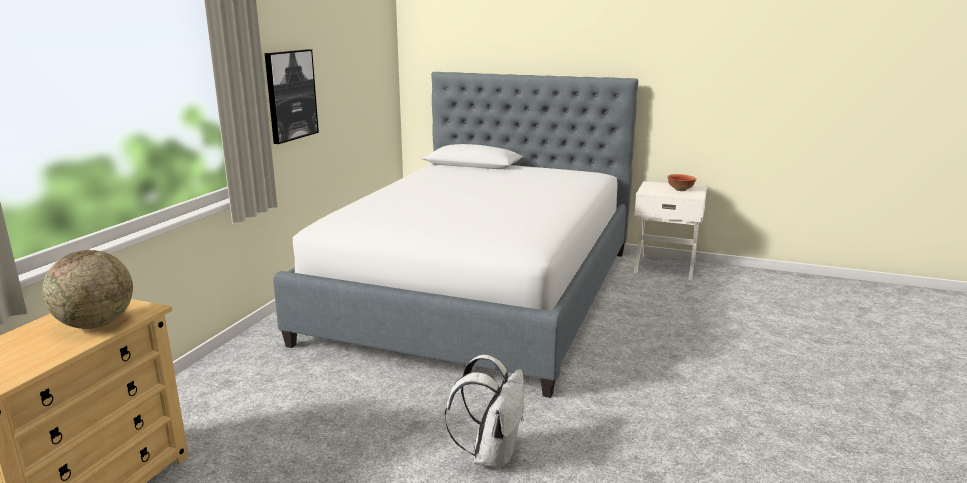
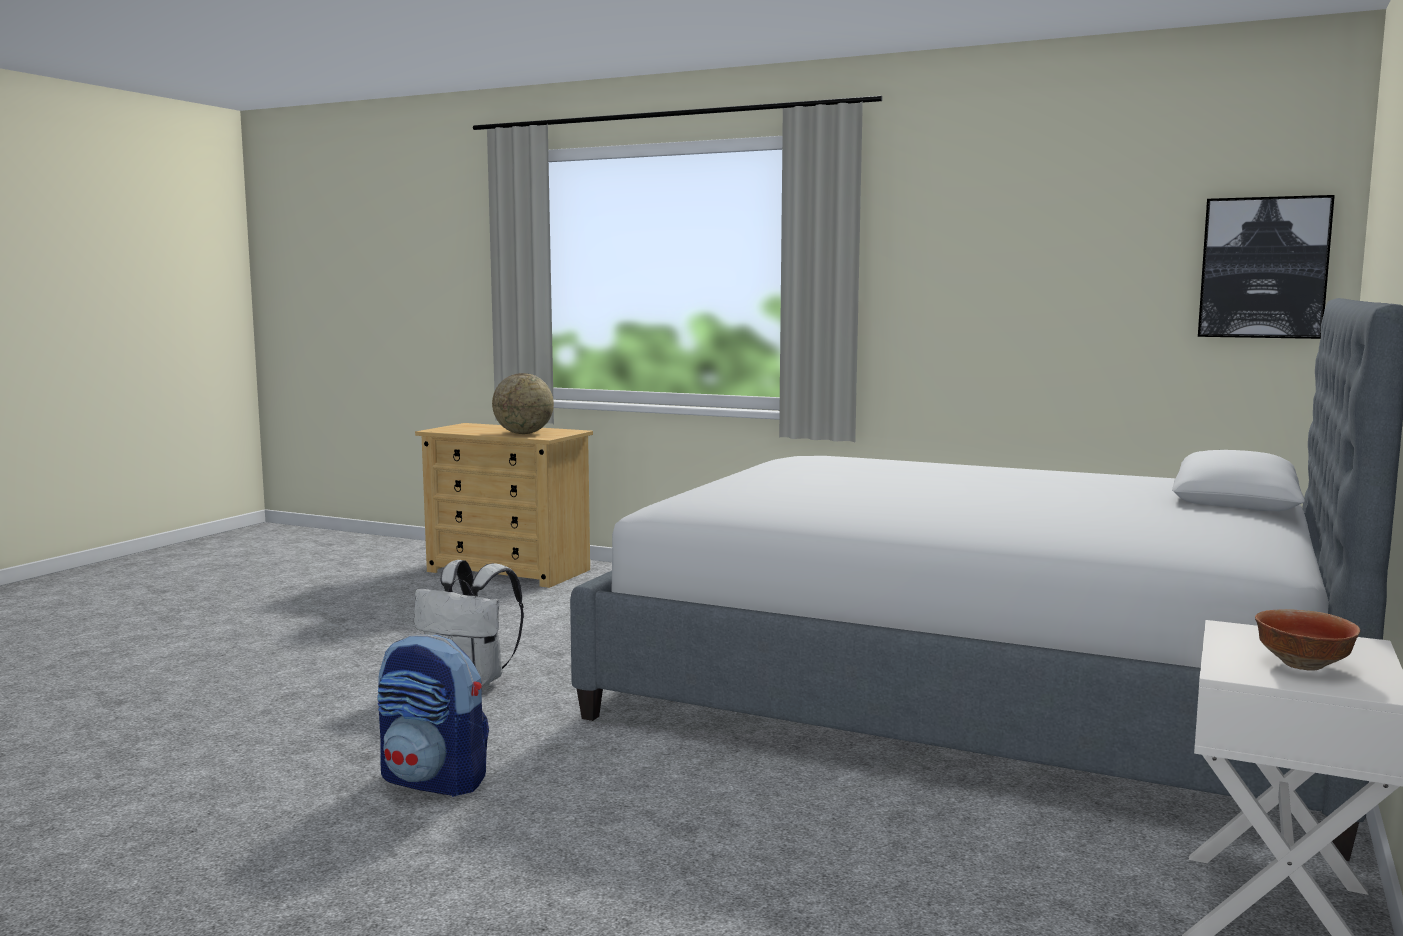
camera: 95 degrees right, 10 degrees down
picture [265,49,319,144] -> picture moved to [1198,195,1335,339]
none -> backpack [377,634,489,797]

